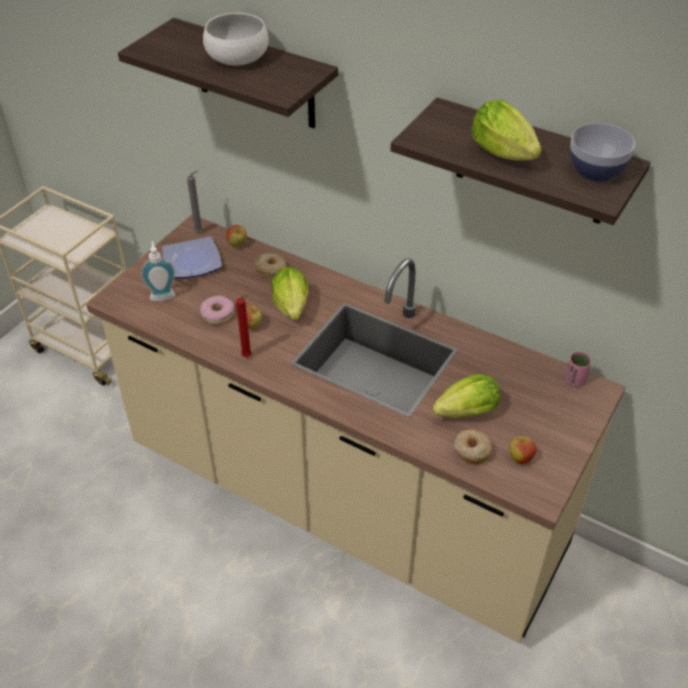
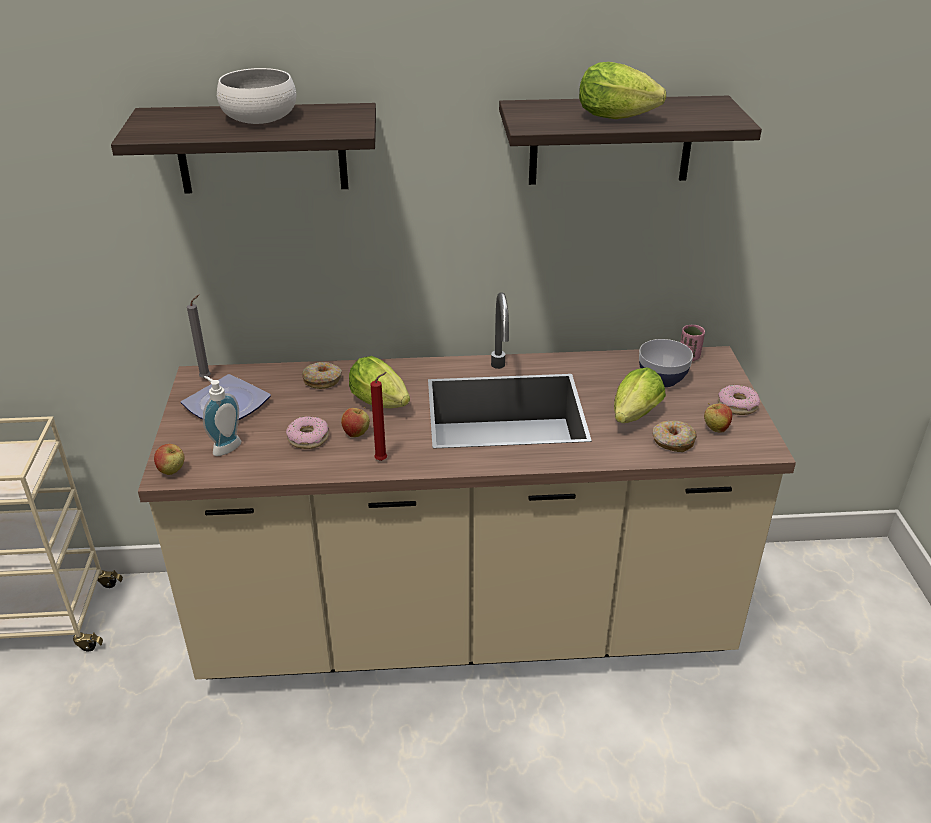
camera: 35 degrees left, 10 degrees down
apple [226,225,247,247] -> apple moved to [154,444,184,475]
bowl [570,123,635,181] -> bowl moved to [639,339,693,387]
none -> donut [718,385,760,415]

